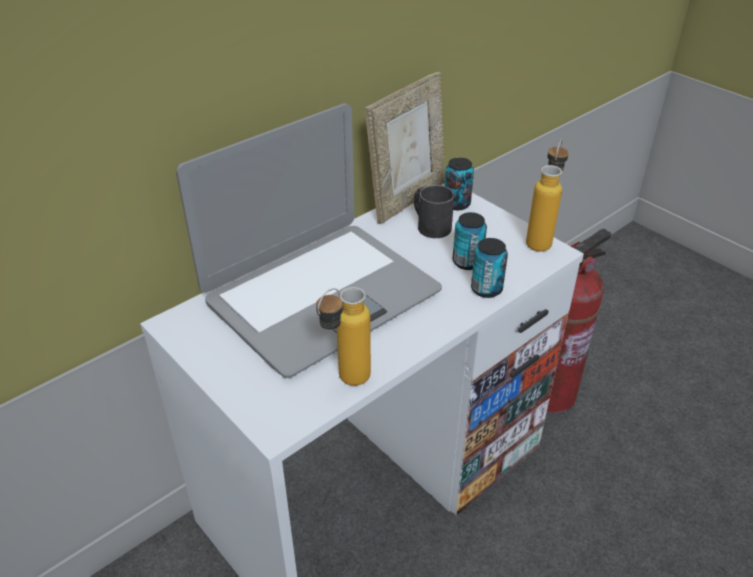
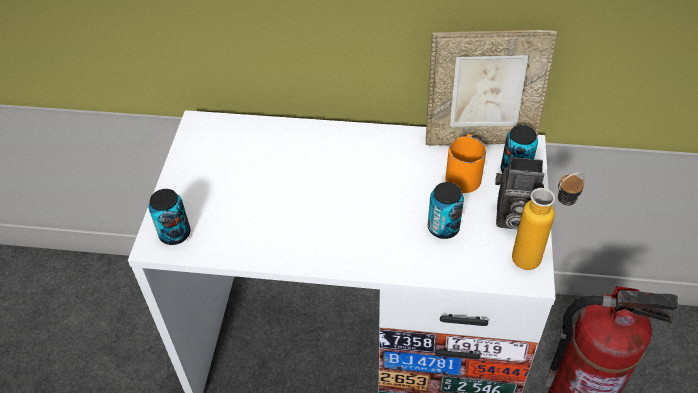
camera: 50 degrees right, 10 degrees up
laptop [176,103,442,378] -> none
bottle [316,287,371,386] -> none
black mug [414,185,454,238] -> orange mug [445,134,486,193]
can [471,238,508,298] -> can moved to [149,189,191,245]
none -> camera [495,156,544,230]

